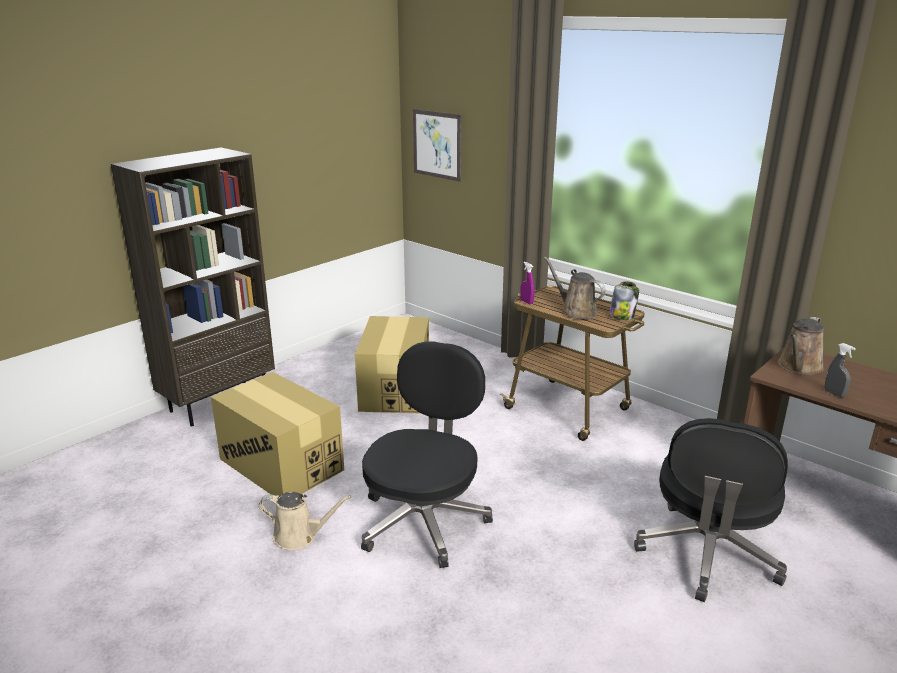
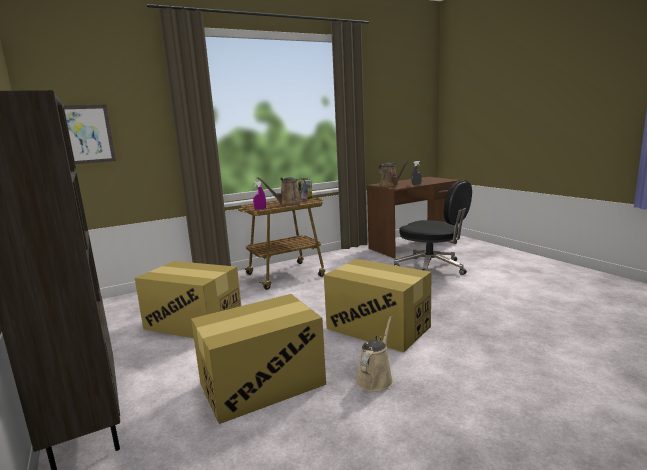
camera: 70 degrees left, 10 degrees down
black office chair [361,341,493,568] -> cardboard box [324,259,432,352]

